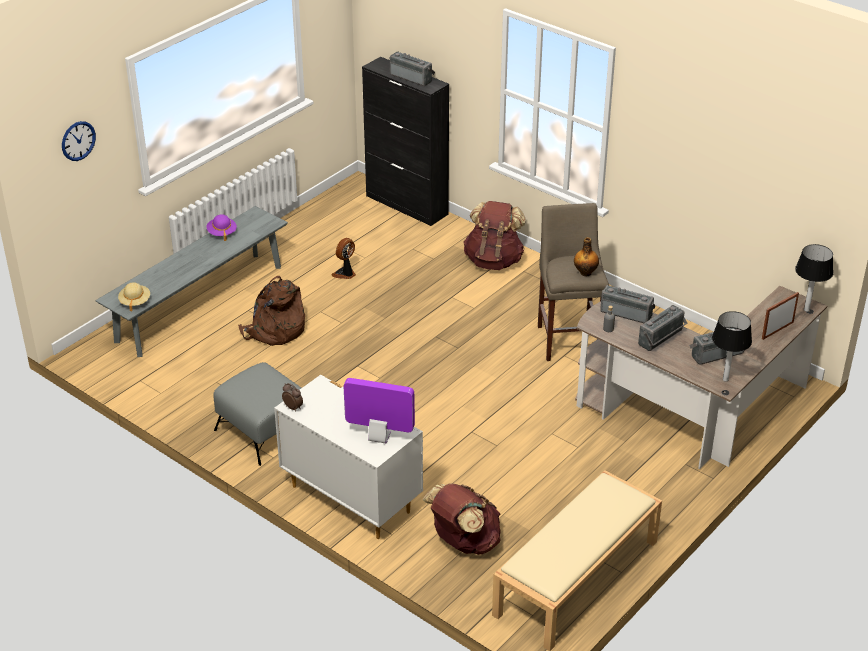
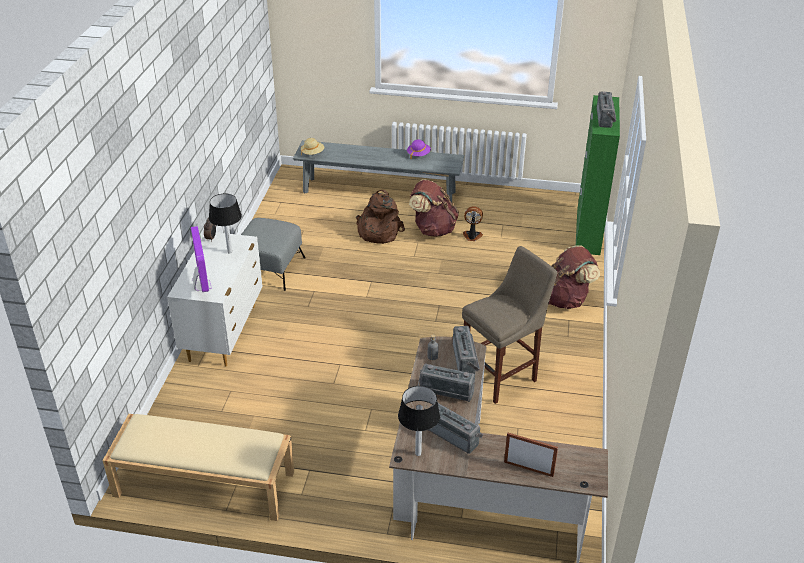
camera: 60 degrees right, 0 degrees up
wall clock [62,121,96,161] -> none
black cabinet [362,57,449,226] -> green cabinet [576,95,620,255]
brown backpack [422,483,501,555] -> brown backpack moved to [409,179,459,237]
bottle [574,237,599,276] -> none
table lamp [795,244,833,312] -> table lamp moved to [209,194,242,253]

